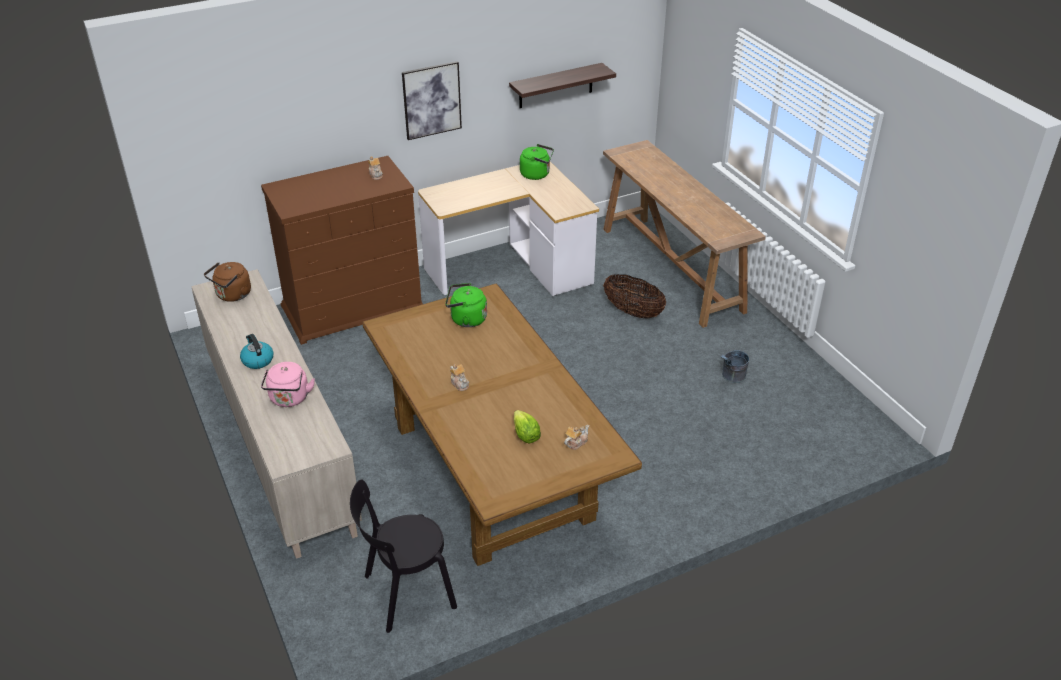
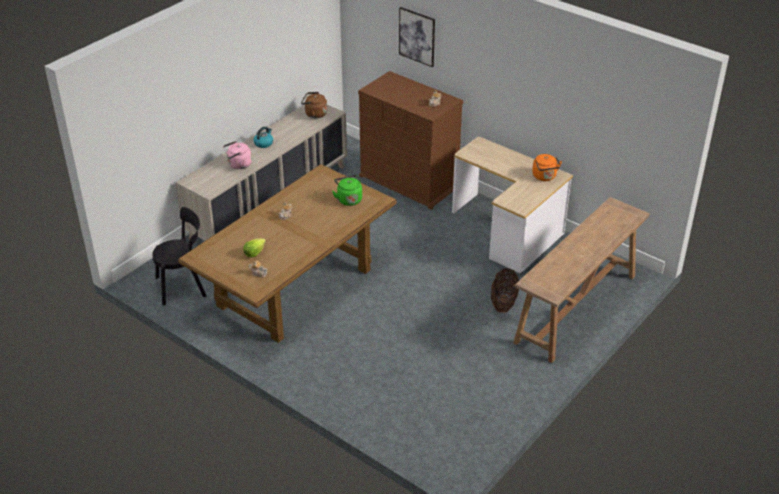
camera: 65 degrees right, 0 degrees up
black chair [350,479,457,633] -> black chair turned 120 degrees clockwise [152,207,207,306]
picture [402,61,462,140] -> picture moved to [399,7,435,67]
shelf [509,63,616,108] -> none
green kettle [520,144,554,180] -> orange kettle [532,154,562,181]
grey bucket [721,350,749,383] -> none

